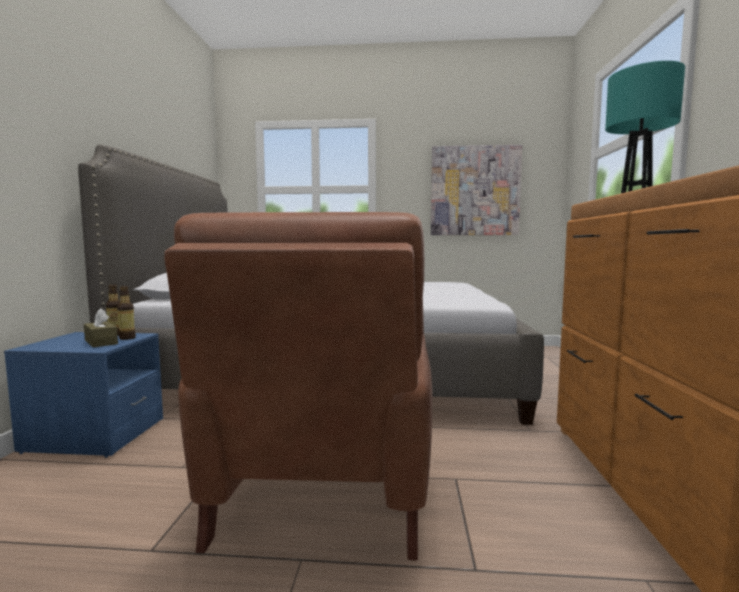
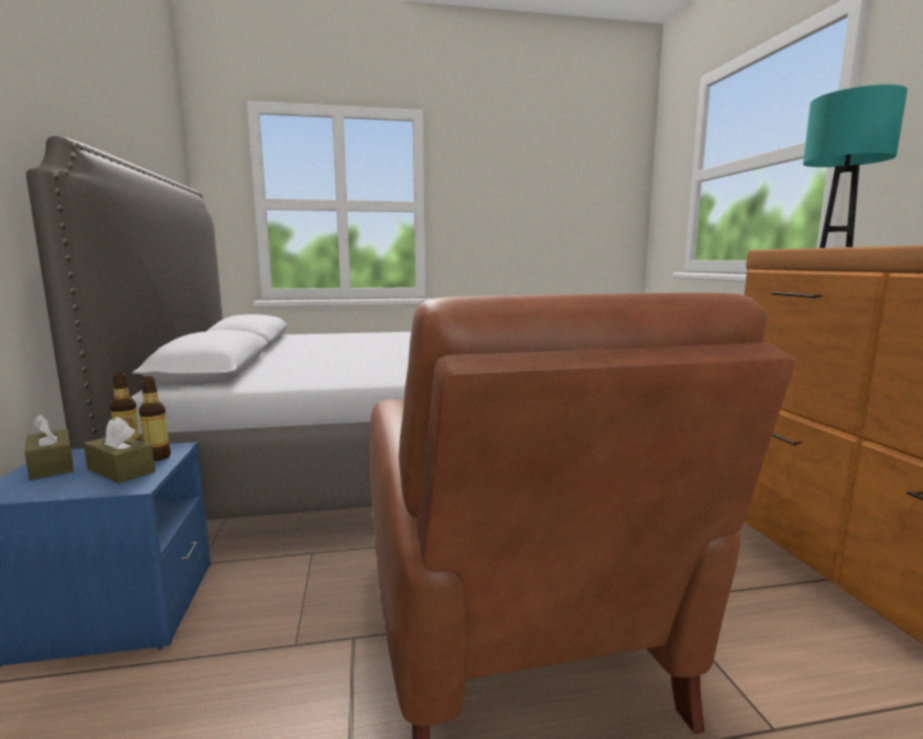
camera: 15 degrees left, 5 degrees up
picture [431,145,522,235] -> none
none -> brown tissue box [25,414,74,480]

